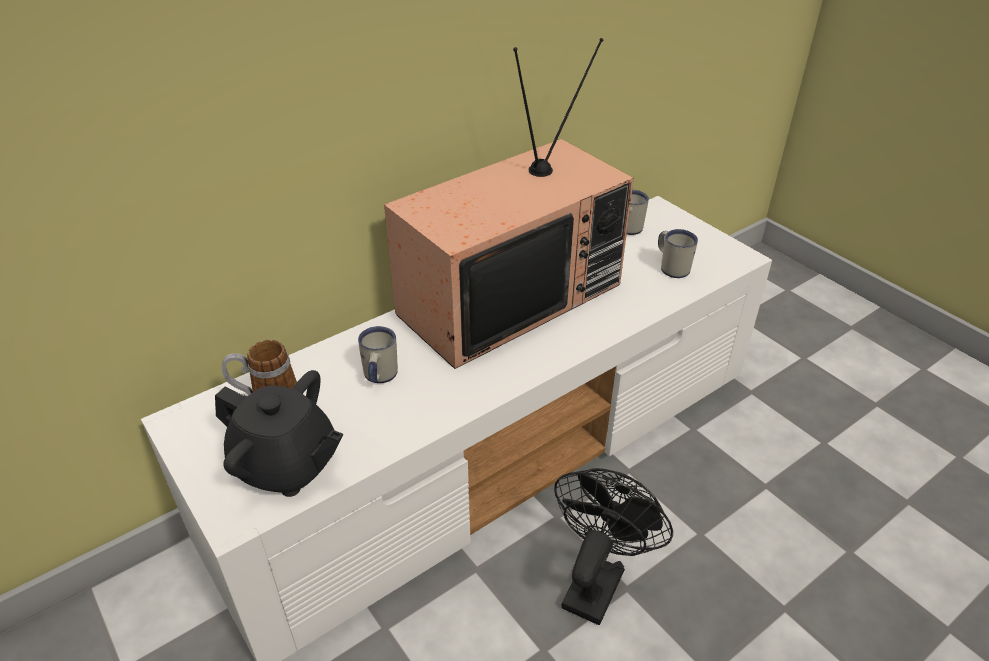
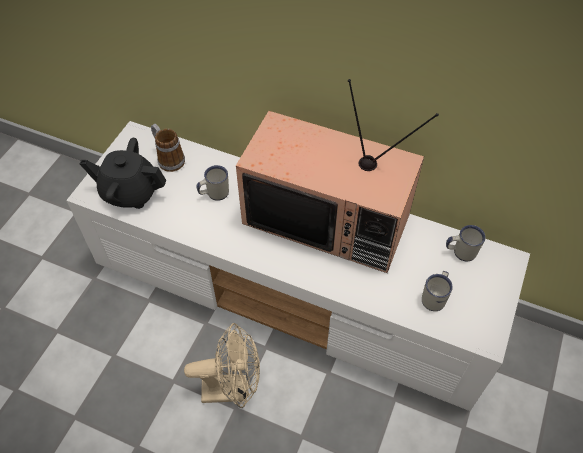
camera: 60 degrees right, 15 degrees up
black teapot [215,370,343,497] -> black teapot turned 105 degrees clockwise [79,138,167,209]
black fan [554,468,673,625] -> beige fan [184,323,260,408]

